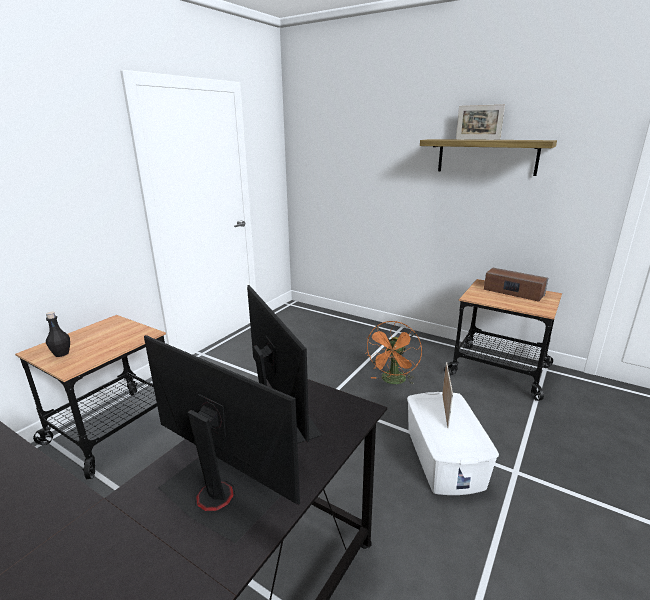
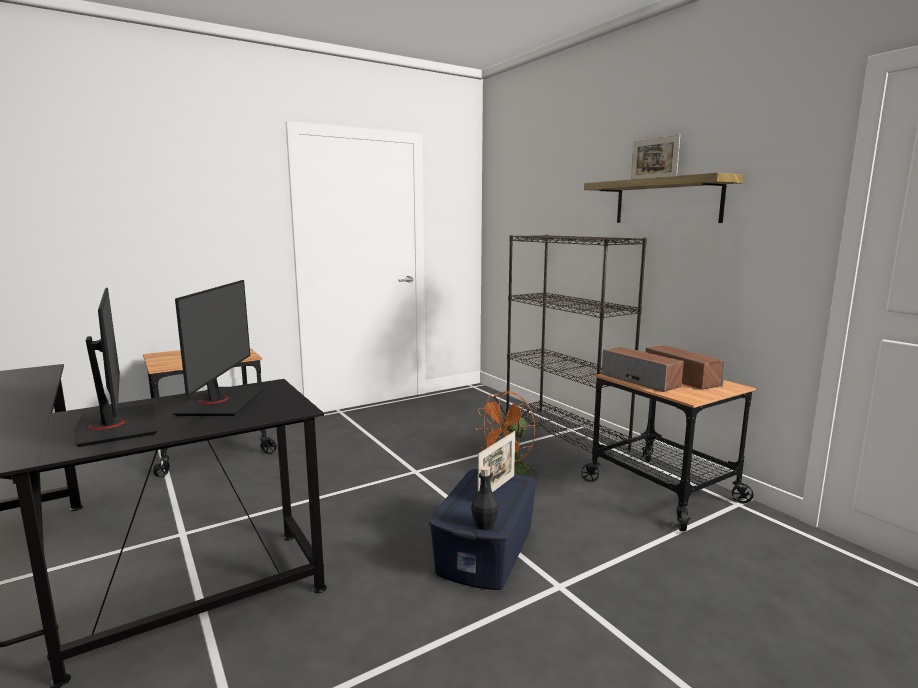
camera: 25 degrees right, 10 degrees down
black bottle [46,312,70,357] -> black bottle moved to [471,466,499,530]
white storage box [407,392,499,495] -> blue storage box [429,469,537,590]
none -> black bookcase [506,235,647,462]
none -> speaker [602,347,684,392]

